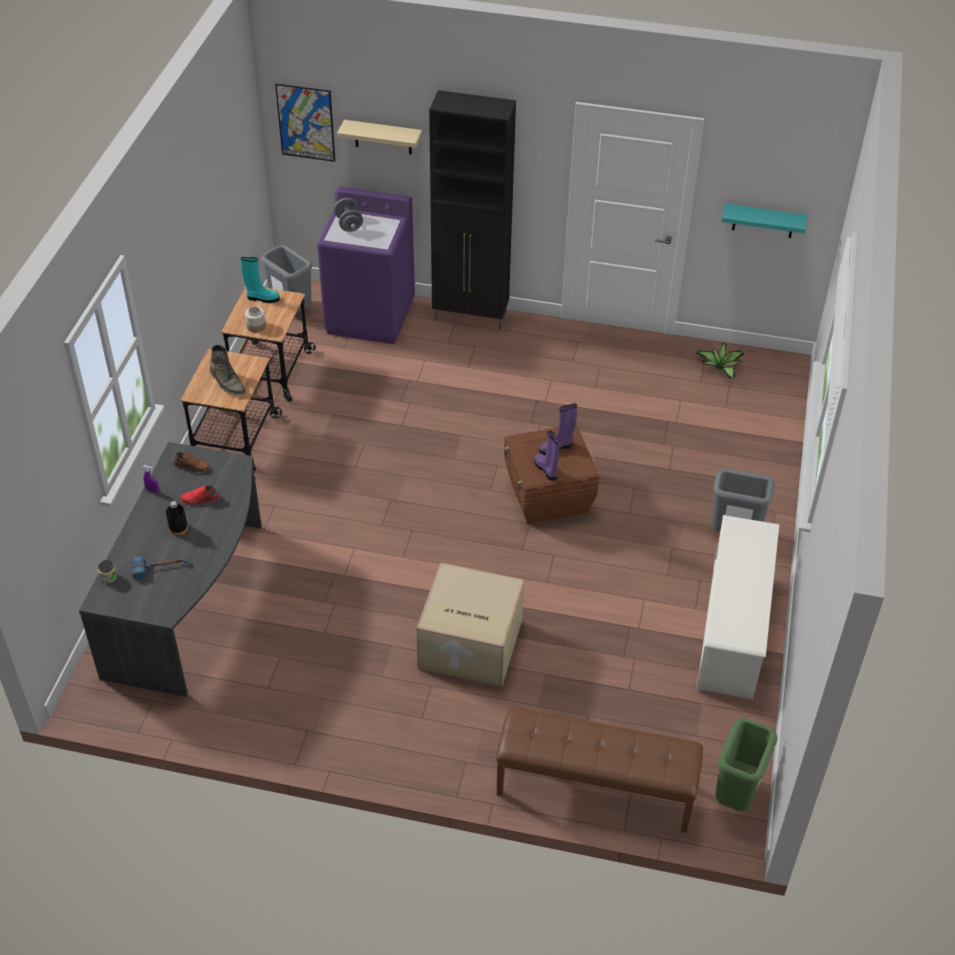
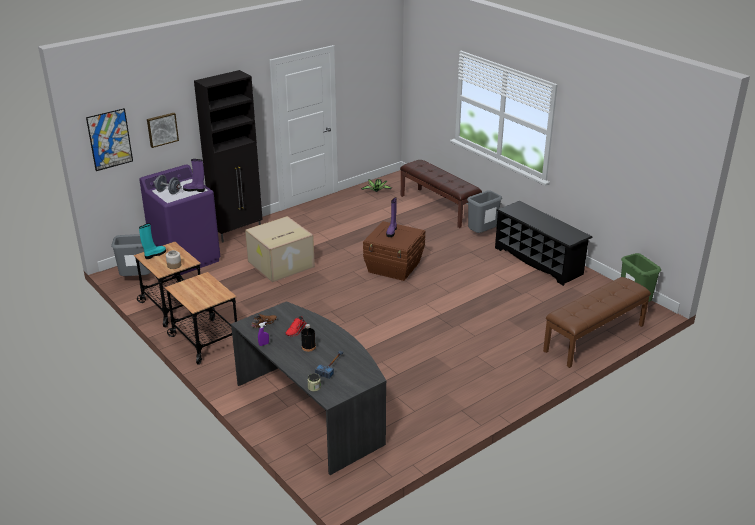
camera: 50 degrees left, 15 degrees down
green boot [210,345,246,395] -> none
beige shelf [337,120,422,155] -> picture [147,113,179,148]
cardboard box [416,562,524,687] -> cardboard box moved to [245,216,315,282]
purple boot [534,431,559,481] -> purple boot moved to [183,159,205,192]
white shoe rack [696,515,779,699] -> black shoe rack [495,201,593,286]
turquoise shelf [722,203,807,238] -> none
none -> brown bench [400,160,482,228]

